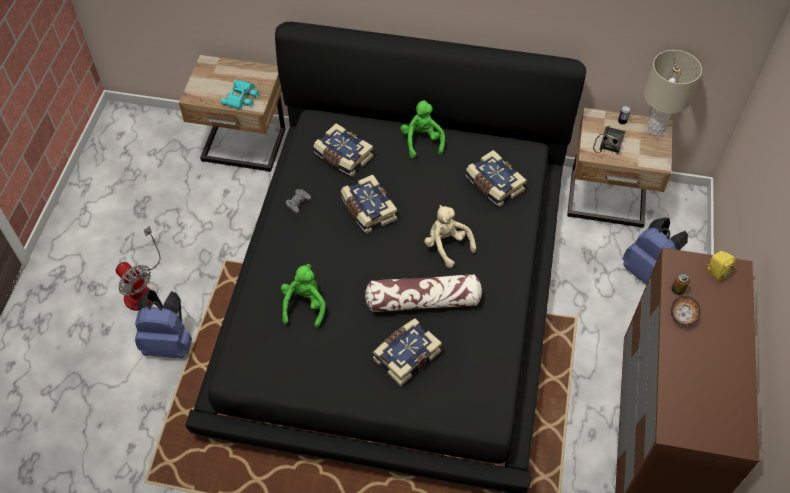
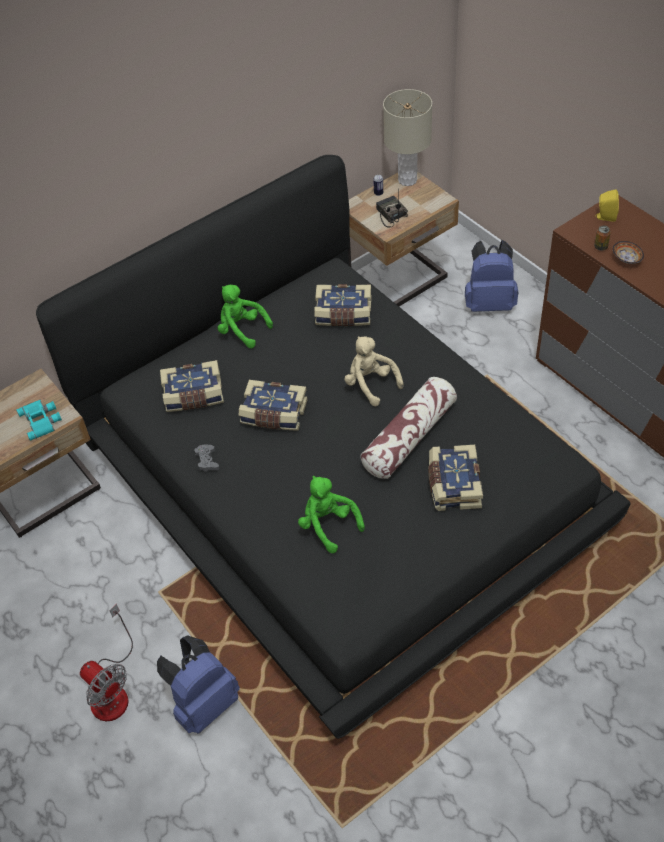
camera: 45 degrees left, 5 degrees down
fan [116,226,160,311] -> fan turned 45 degrees clockwise [80,604,133,721]
beige plush toy [424,205,476,268] -> beige plush toy turned 45 degrees clockwise [344,336,404,407]

